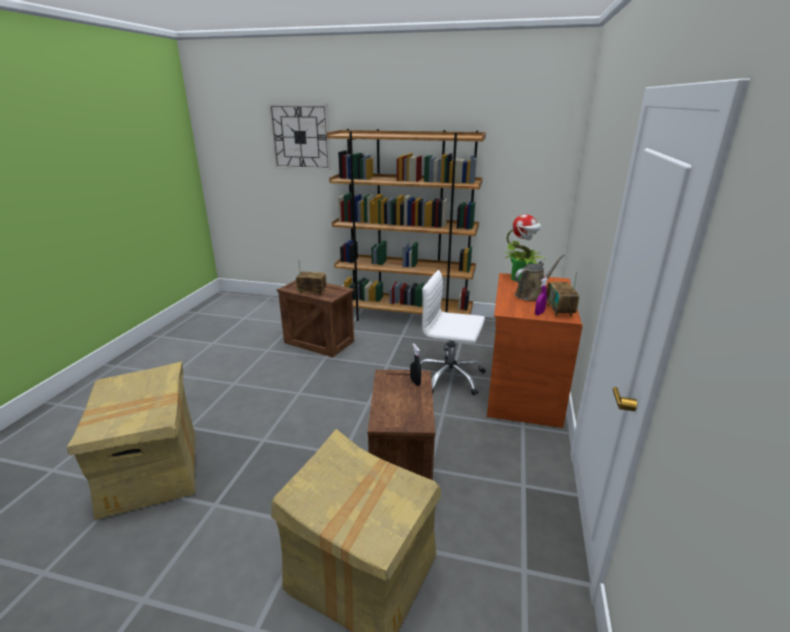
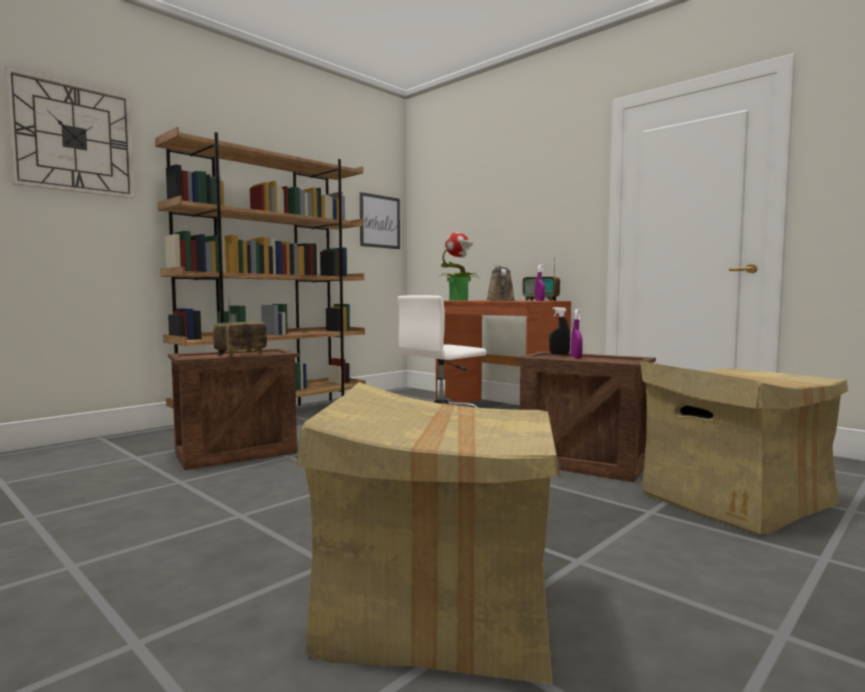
camera: 60 degrees left, 20 degrees down
none -> picture [360,192,400,249]
none -> purple spray bottle [571,309,583,359]

